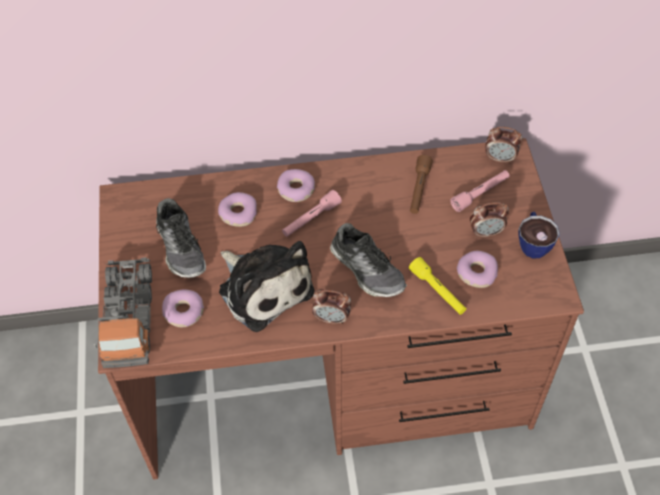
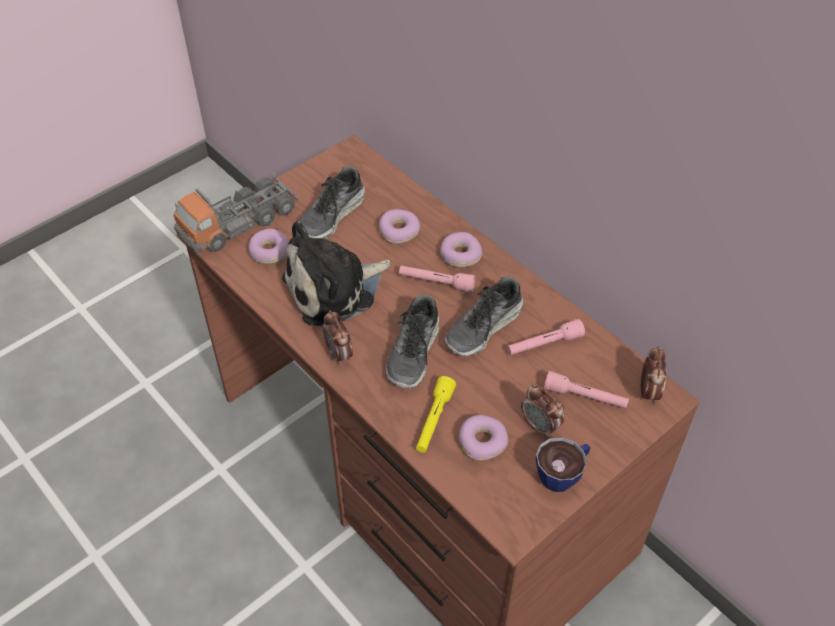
camera: 55 degrees right, 5 degrees down
plush toy [219,241,314,332] -> plush toy turned 45 degrees clockwise [282,221,391,326]
brown flashlight [410,155,433,214] -> pink flashlight [507,319,585,355]
alarm clock [485,127,523,164] -> alarm clock turned 150 degrees counterclockwise [641,346,666,404]
none -> shoe [444,276,523,356]

